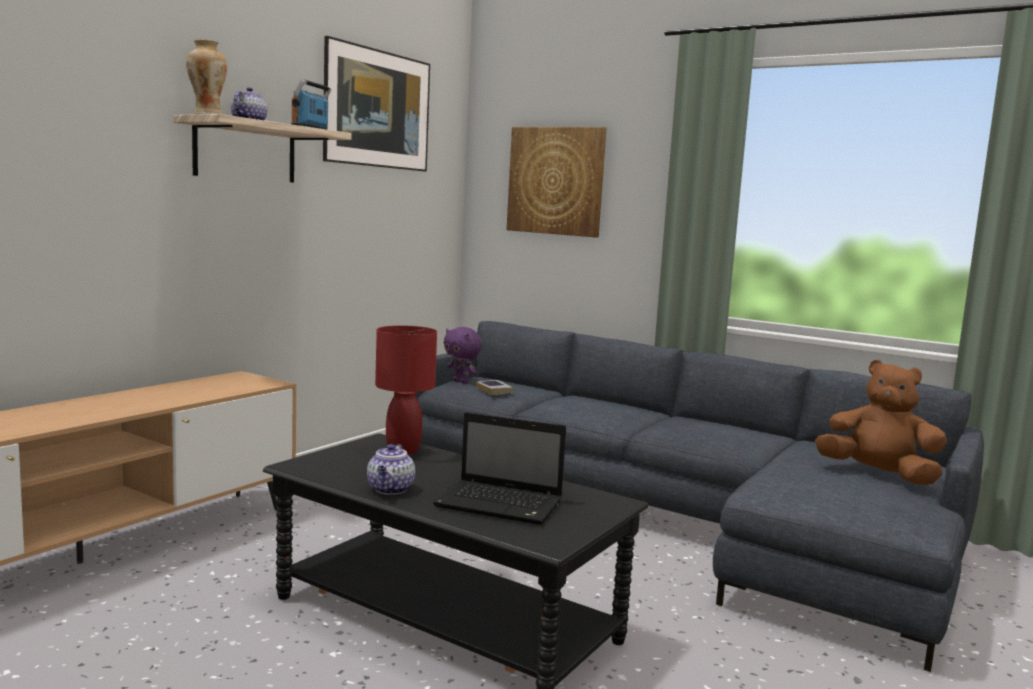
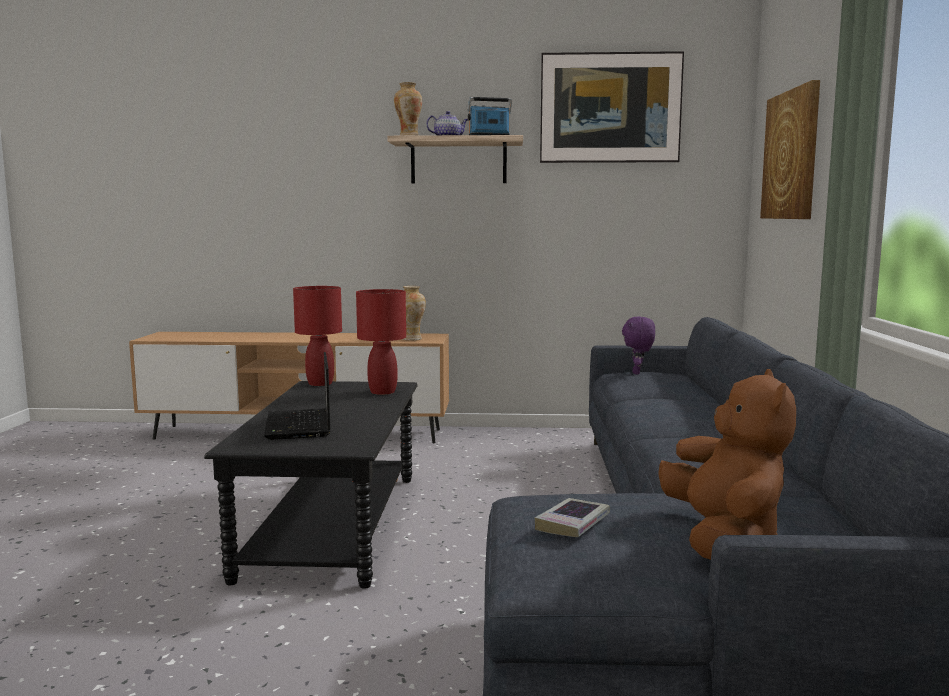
camera: 60 degrees right, 0 degrees up
teapot [367,444,415,495] -> none
book [476,380,514,395] -> book moved to [535,498,610,537]
none -> red table lamp [293,286,342,386]
none -> vase [402,286,426,341]

